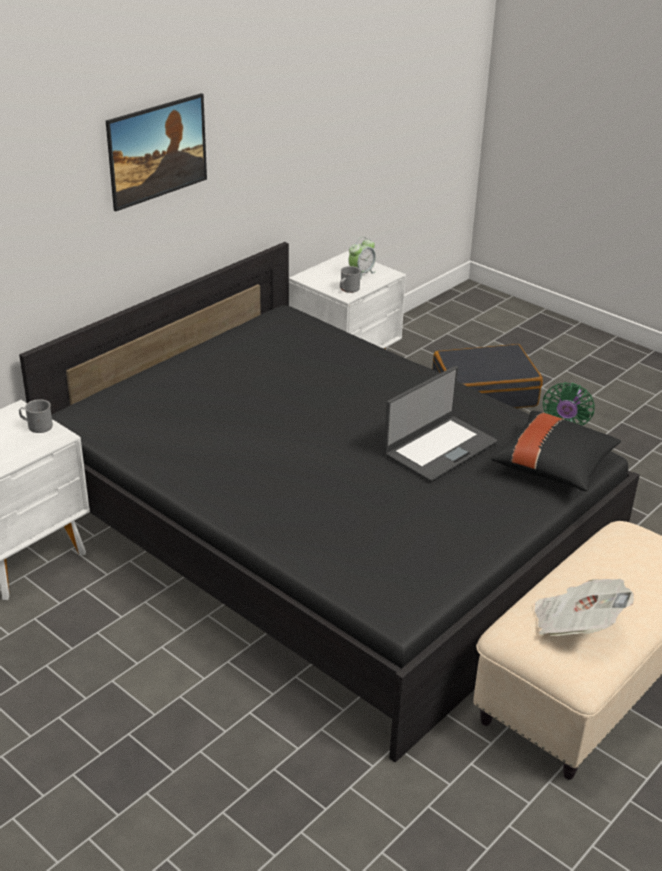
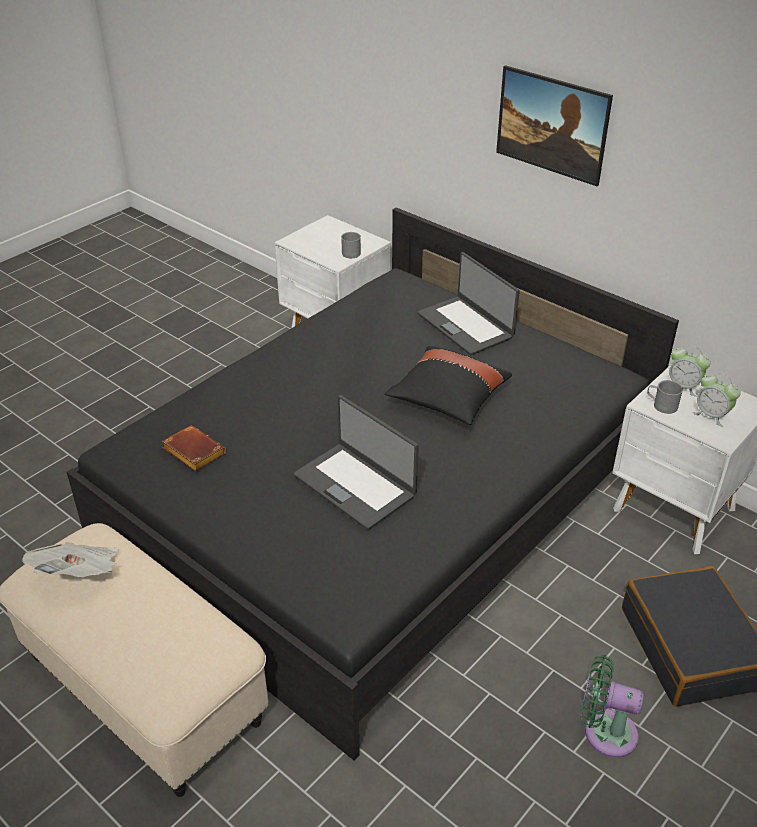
camera: 90 degrees right, 5 degrees up
black pillow [491,411,621,491] -> black pillow moved to [385,346,512,425]
none -> brown book [162,425,226,471]
none -> laptop [418,252,520,355]
none -> alarm clock [669,345,711,397]

